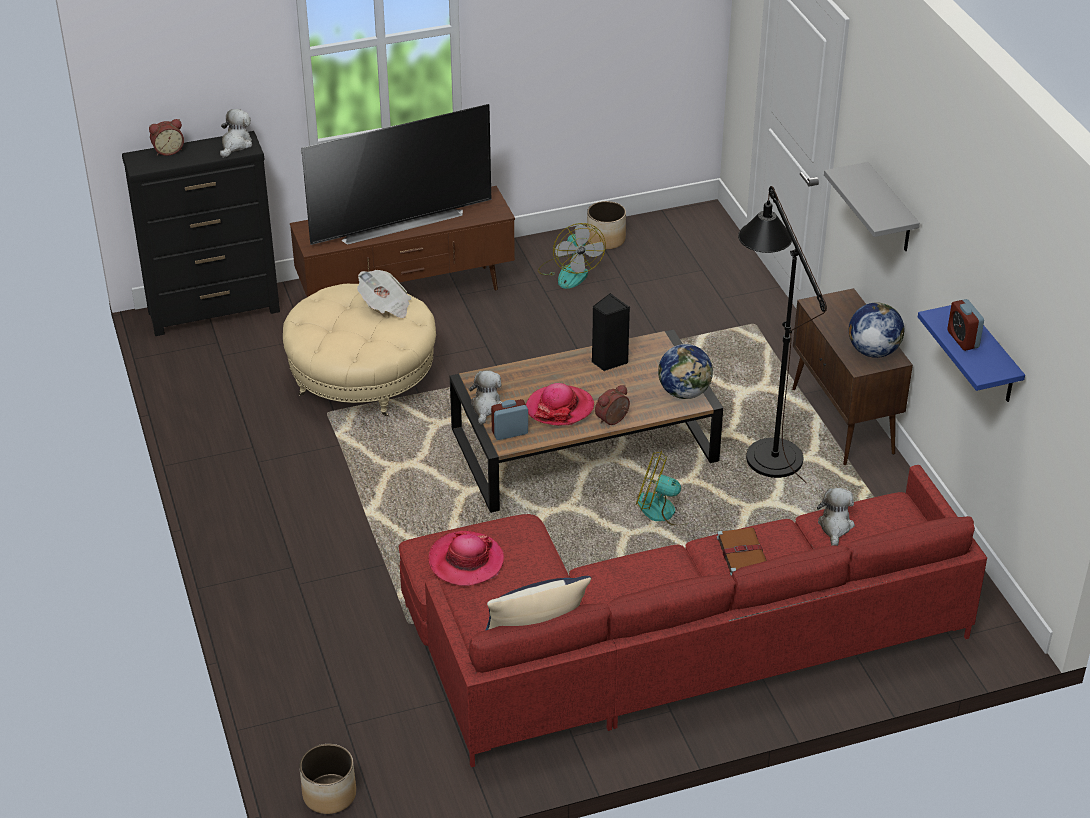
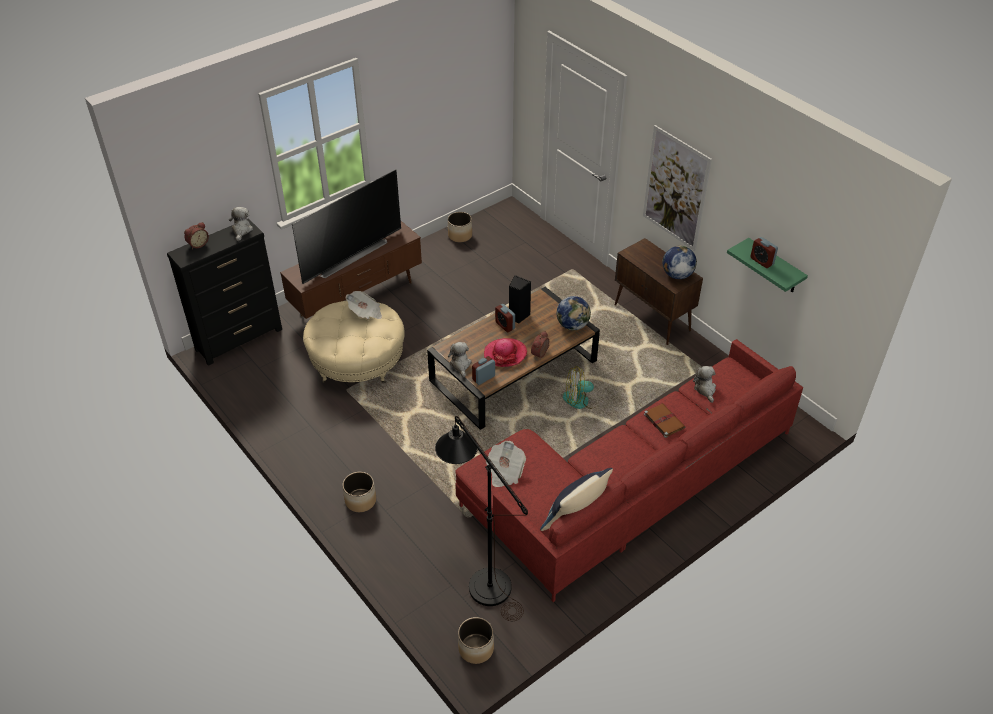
camera: 20 degrees left, 5 degrees up
hat [428,531,504,586] -> newspaper [486,441,526,487]
fan [538,223,606,289] -> none
black floor lamp [738,186,827,484] -> black floor lamp moved to [435,416,528,621]
grey shelf [824,162,920,251] -> picture [643,125,712,251]
blue shelf [918,305,1025,402] -> green shelf [727,238,808,293]
none -> planter [342,472,376,512]
none -> alarm clock [495,304,515,332]

